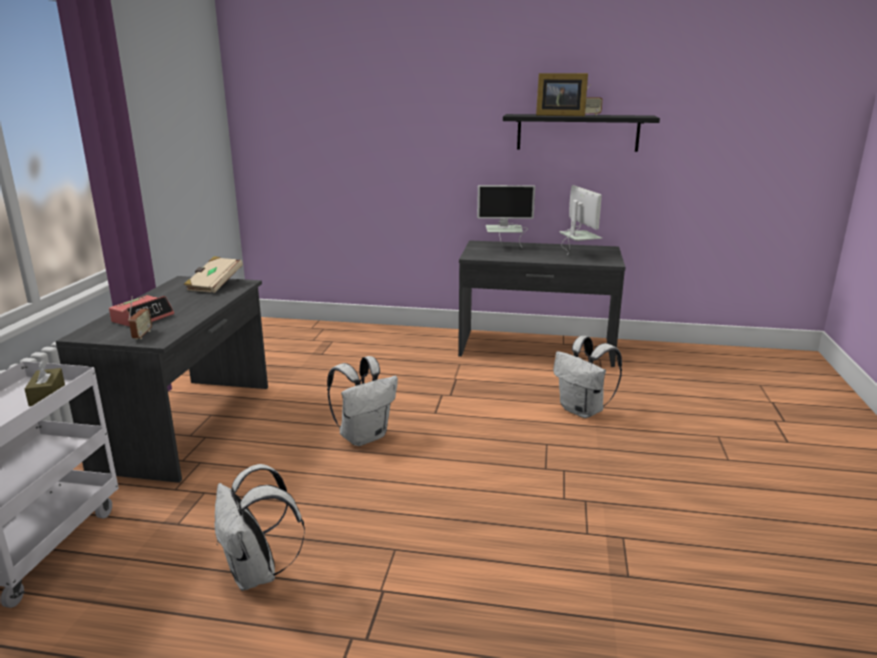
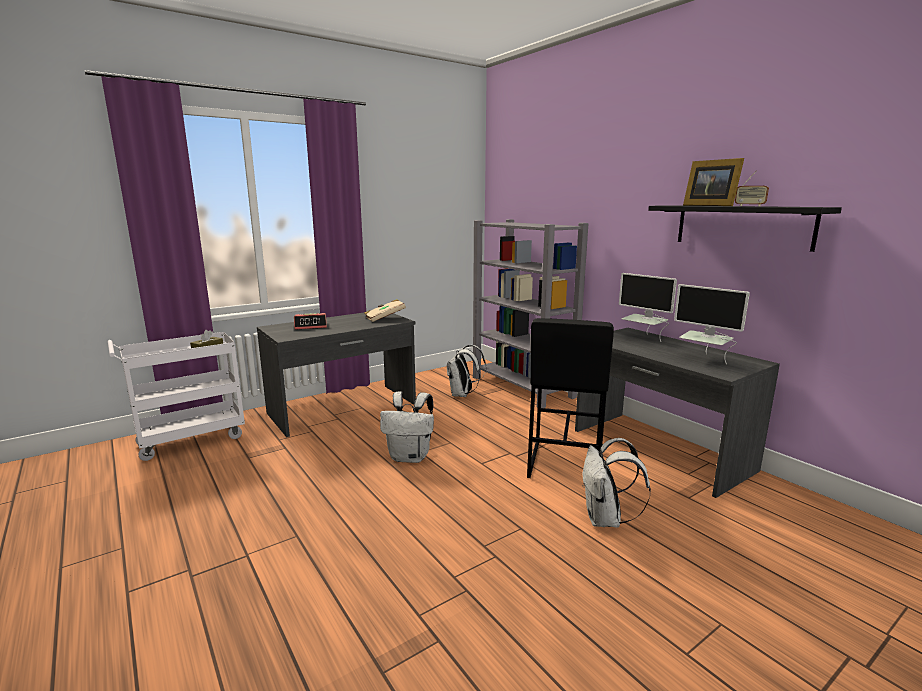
camera: 45 degrees right, 5 degrees down
radio [128,296,152,339] -> none
white backpack [214,464,305,591] -> white backpack moved to [447,345,486,397]
monitor [560,185,602,255] -> monitor turned 105 degrees clockwise [674,284,750,364]
none -> grey bookcase [473,219,588,408]
none -> black stool [527,318,614,478]

